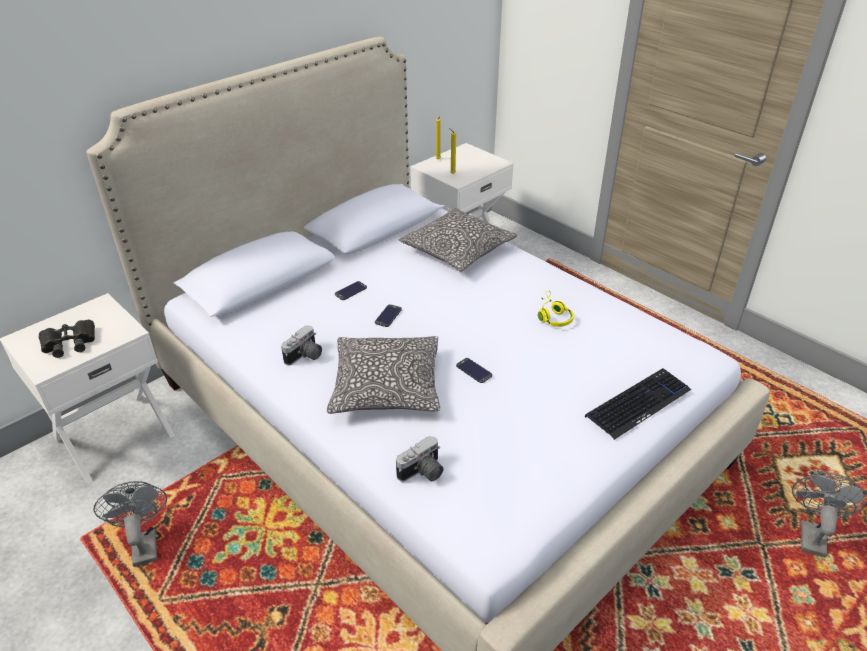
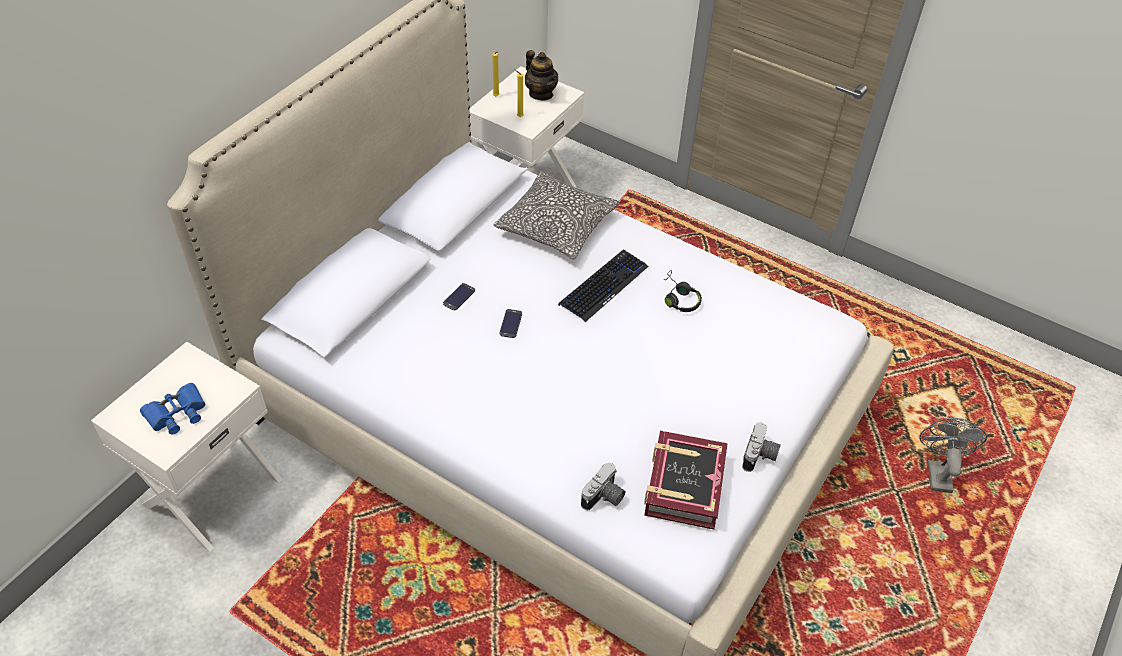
camera: 15 degrees left, 10 degrees up
black binoculars [39,320,95,358] -> blue binoculars [140,383,206,434]
grey fan [94,481,167,567] -> none
camera [281,325,322,366] -> camera moved to [742,422,781,472]
pillow [327,336,440,414] -> none
phone [456,358,492,383] -> none
yellow headphones [538,291,574,327] -> black headphones [664,270,702,312]
keyboard [585,368,691,440] -> keyboard moved to [558,249,649,322]
none -> teapot [525,50,558,100]
none -> book [644,431,728,530]

